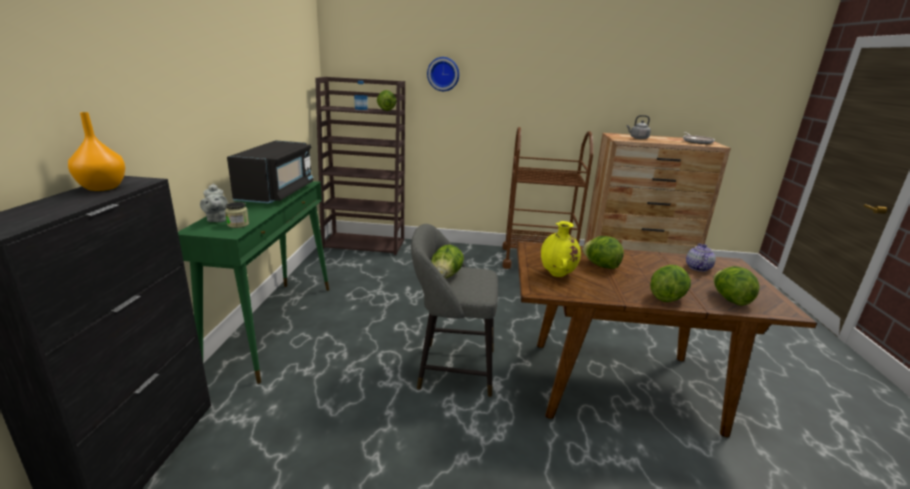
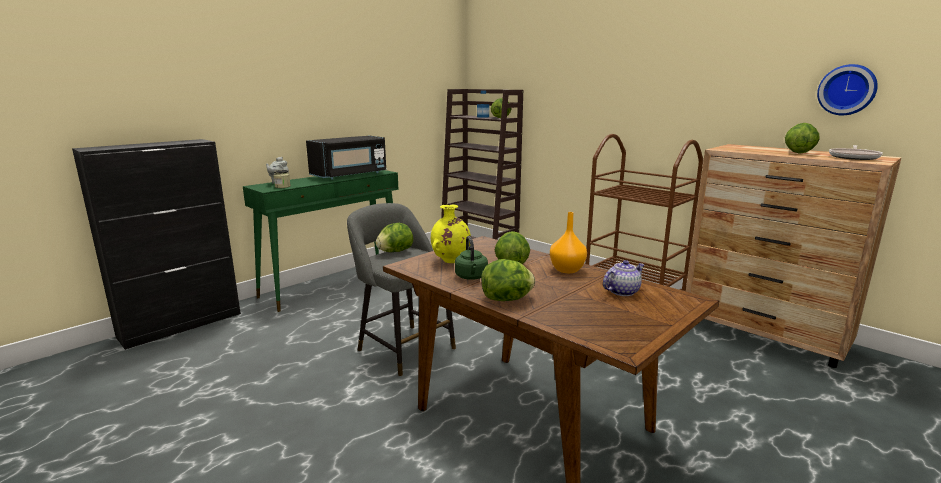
camera: 40 degrees right, 5 degrees down
orange vase [68,112,125,191] -> orange vase moved to [550,212,587,273]
wall clock [427,57,459,91] -> wall clock moved to [817,64,878,115]
grey kettle [627,115,651,139] -> none
lettuce [713,266,760,306] -> lettuce moved to [785,123,820,154]
none -> green kettle [455,236,488,280]

